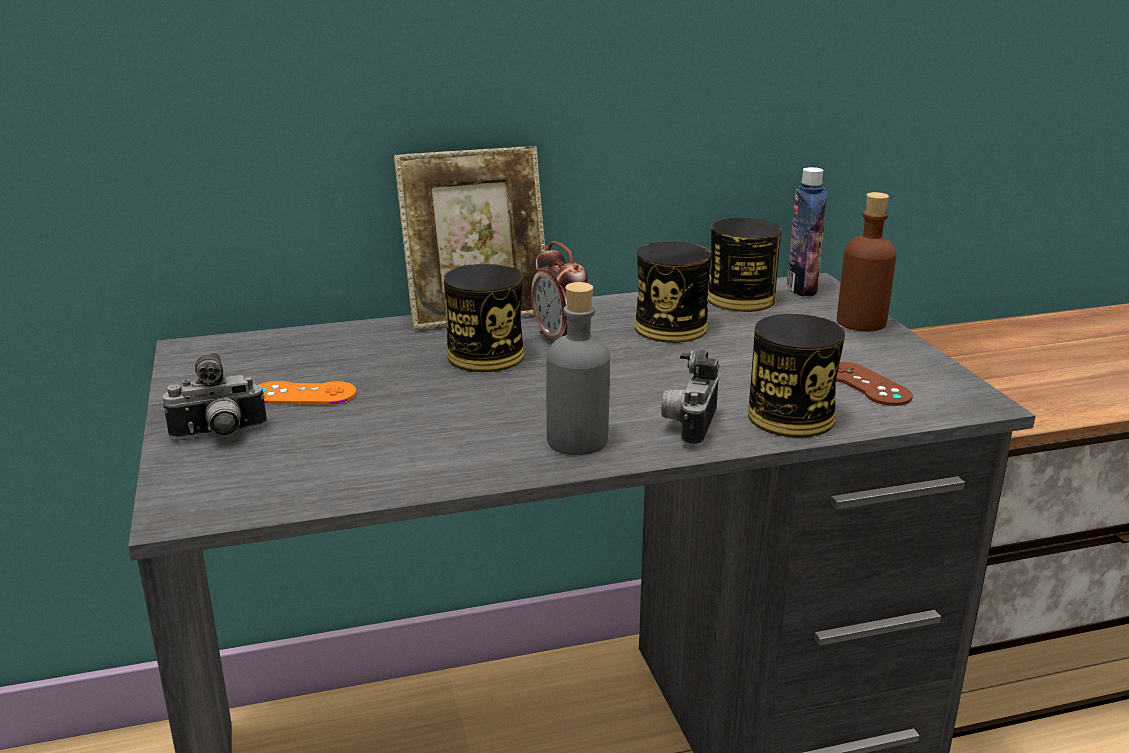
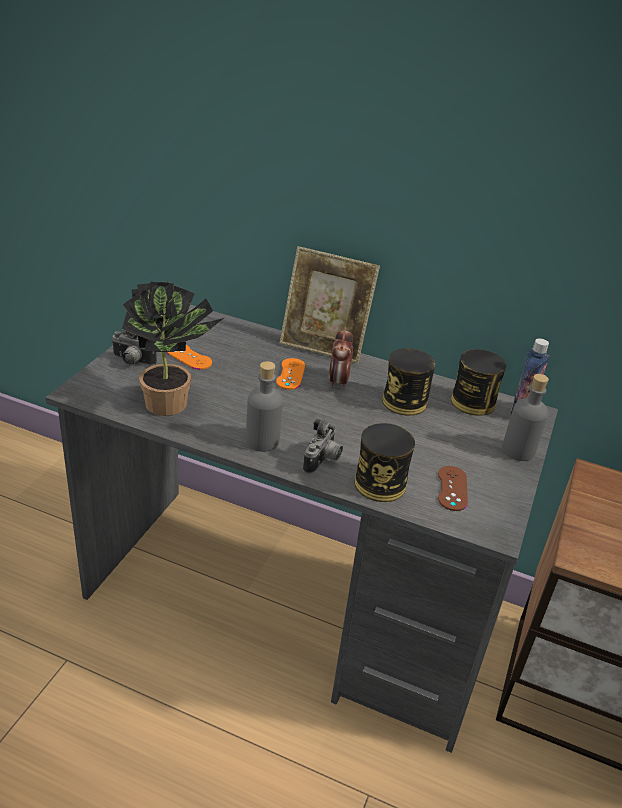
camera: 35 degrees right, 10 degrees up
can [444,264,524,372] -> orange game controller [276,358,305,390]
camera [661,350,719,446] -> camera turned 150 degrees clockwise [303,419,343,474]
brown bottle [837,192,896,331] -> grey bottle [502,374,549,461]
none -> potted plant [122,281,224,416]

